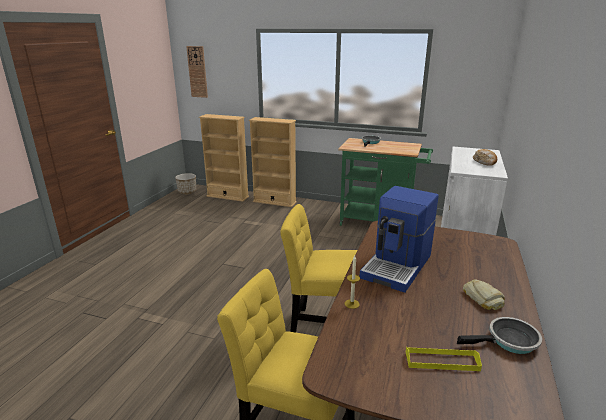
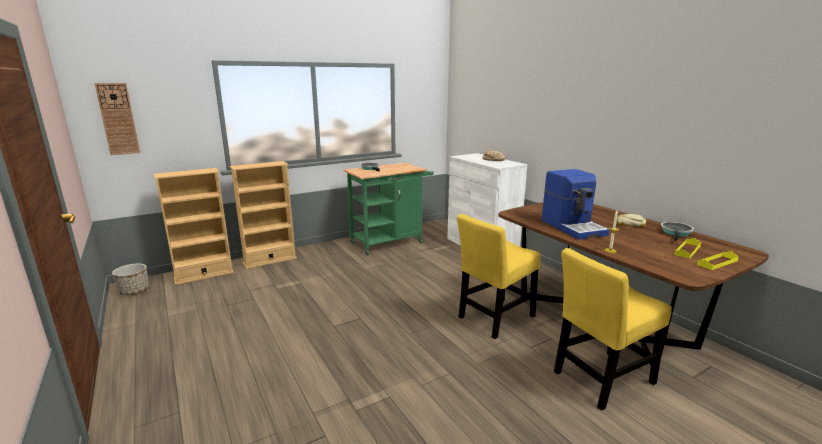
camera: 50 degrees left, 5 degrees down
none -> yellow tray [697,251,739,270]

